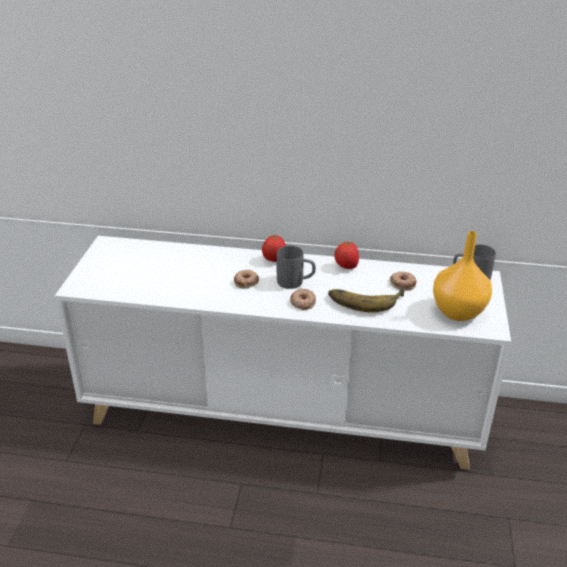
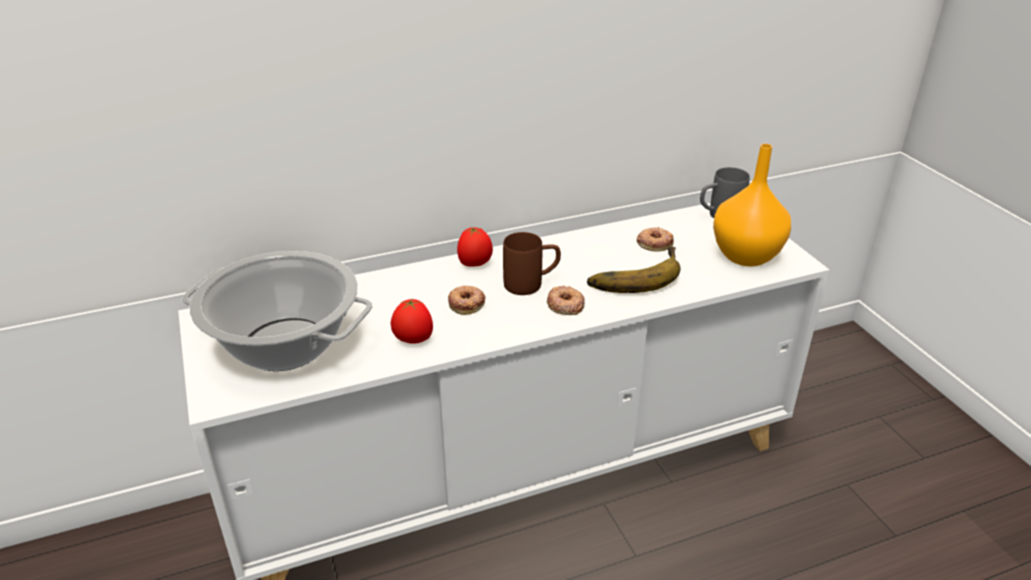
camera: 30 degrees left, 0 degrees up
grey mug [277,246,316,289] -> brown mug [503,232,561,295]
tomato [334,242,359,269] -> tomato moved to [391,299,433,344]
none -> cooking pot [182,251,372,371]

